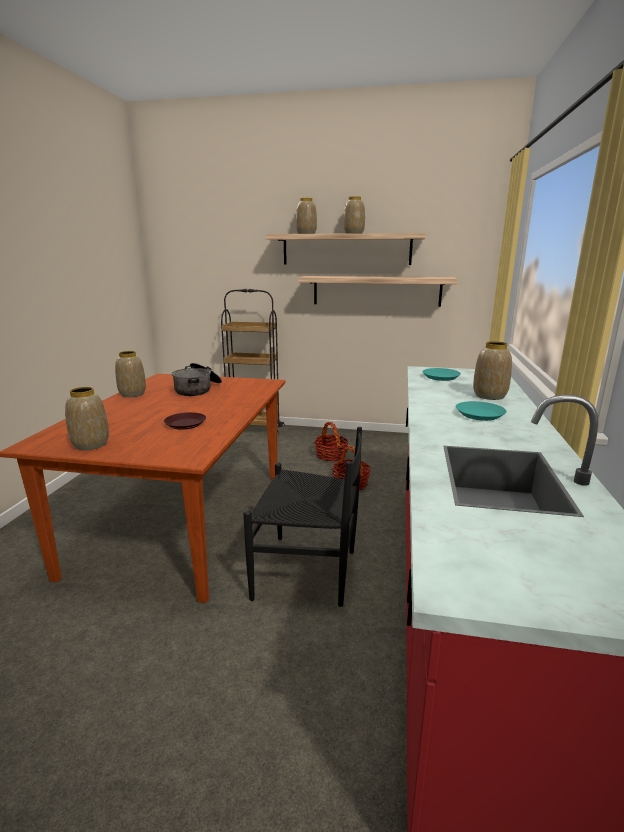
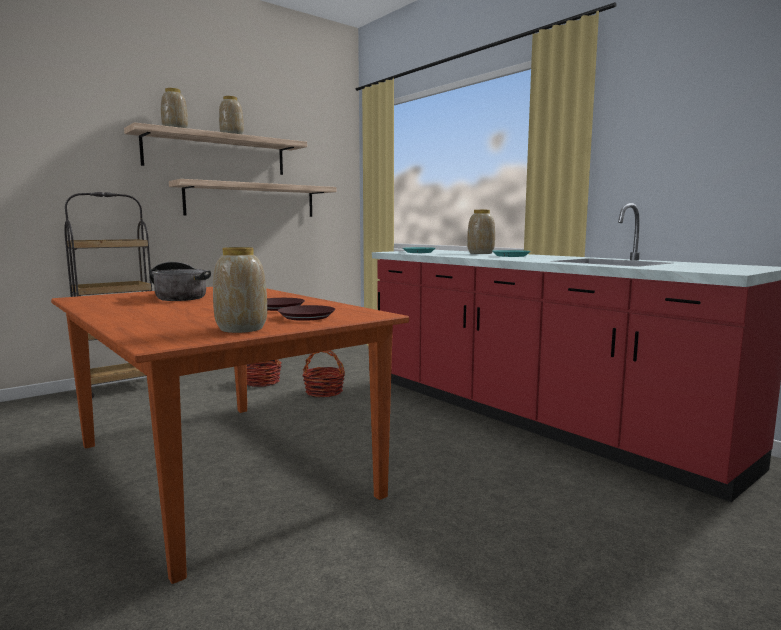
camera: 50 degrees left, 10 degrees down
vase [115,351,146,397] -> none
black chair [243,427,362,607] -> none
none -> brown plate [277,305,335,321]

